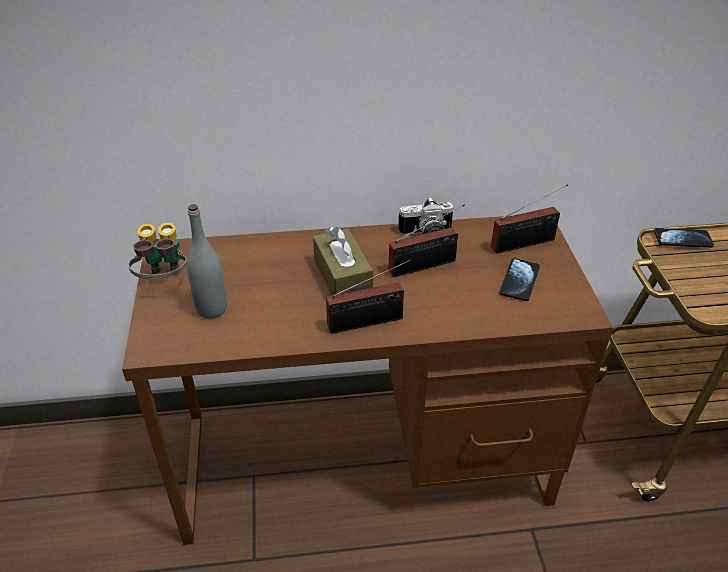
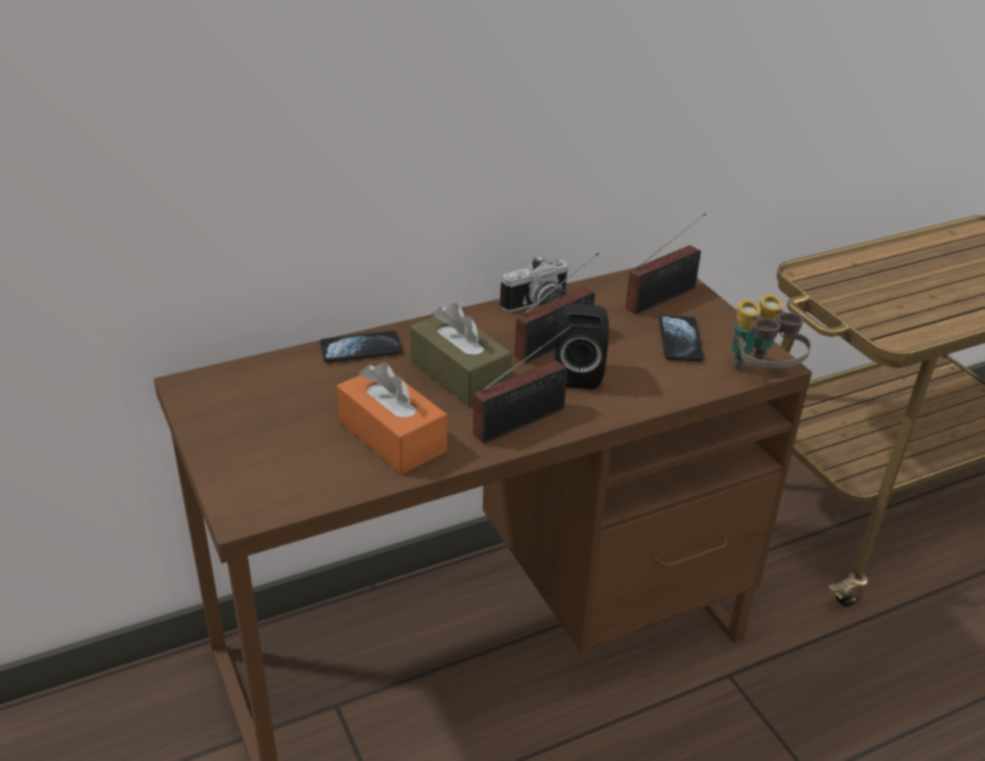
camera: 20 degrees left, 5 degrees down
binoculars [128,222,187,279] -> binoculars moved to [732,294,811,370]
grey bottle [187,204,227,319] -> none
phone [654,228,714,247] -> phone moved to [320,331,402,363]
none -> orange tissue box [337,362,447,474]
none -> black speaker [555,303,609,390]

